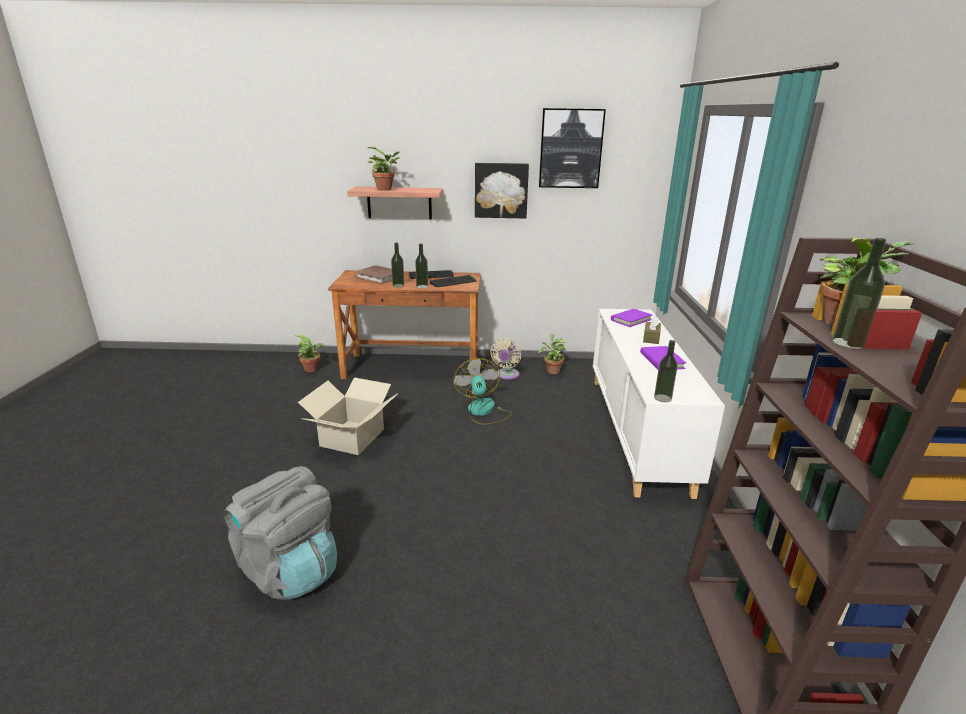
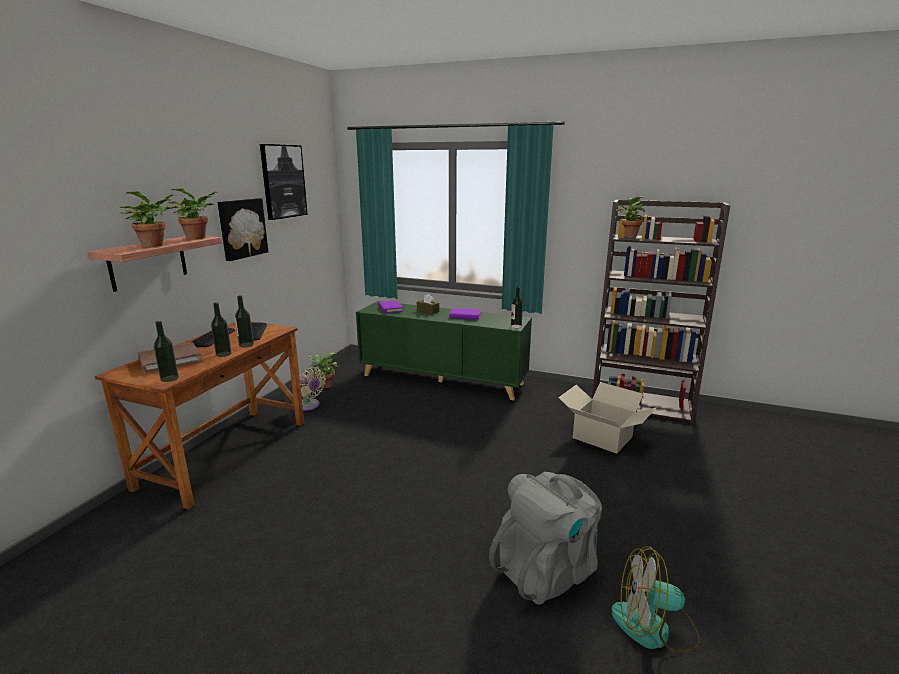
camera: 70 degrees left, 5 degrees down
potted plant [296,335,324,372] -> potted plant moved to [167,189,219,239]
cardboard box [298,377,397,455] -> cardboard box moved to [558,382,656,454]
fan [453,358,512,425] -> fan moved to [612,546,701,653]
white cabinet [593,309,725,499] -> green cabinet [356,301,532,400]
bottle [832,238,887,349] -> bottle moved to [154,321,179,382]

